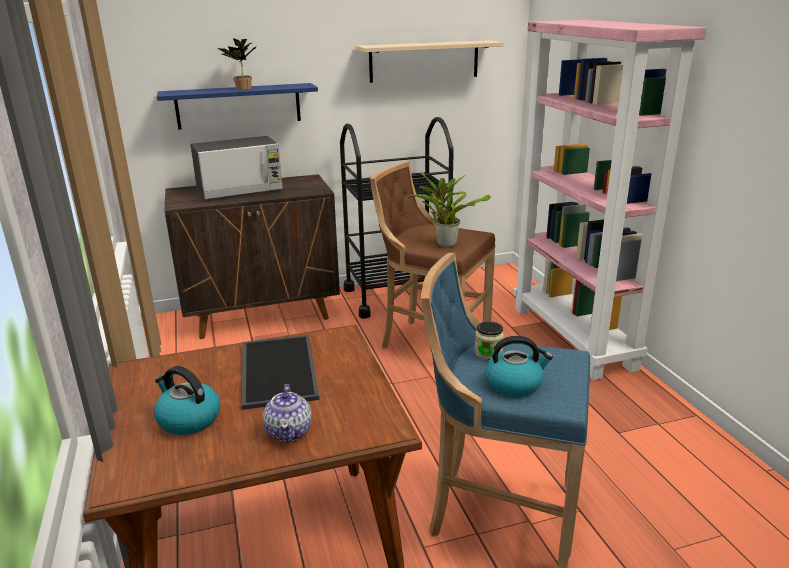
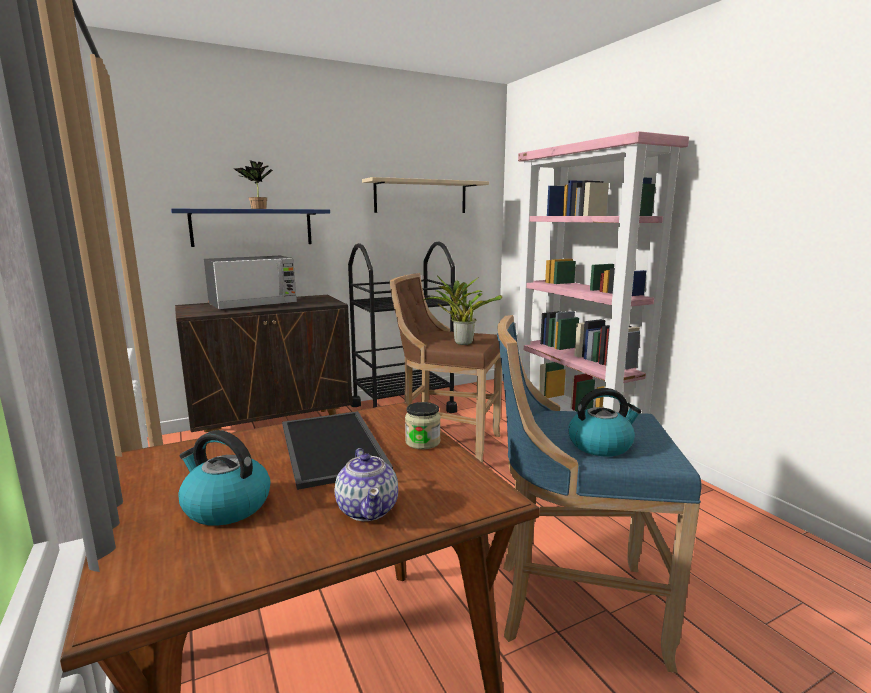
camera: 10 degrees left, 10 degrees down
jar [475,321,504,360] -> jar moved to [405,402,441,449]

